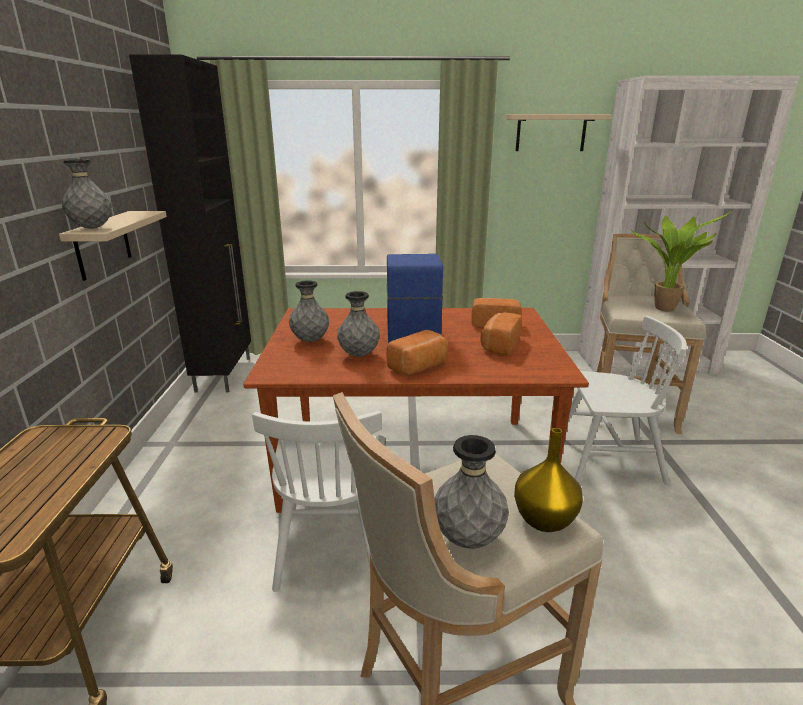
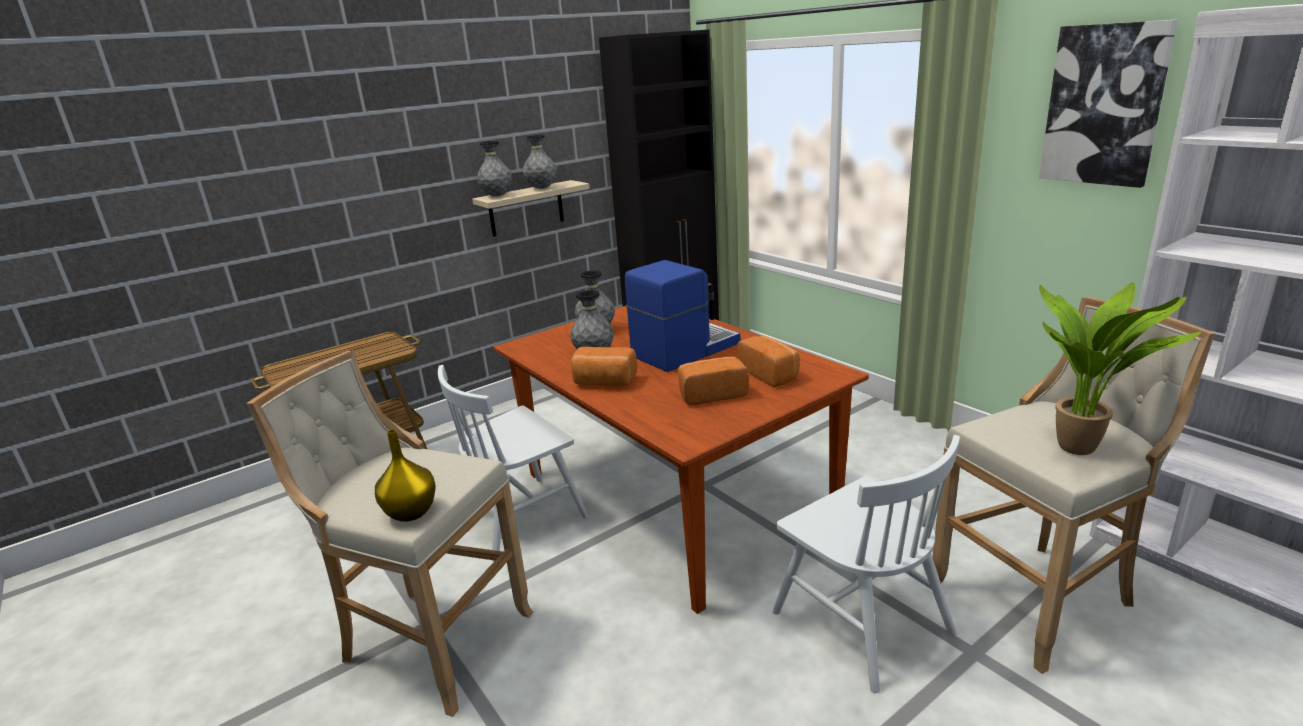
camera: 55 degrees right, 0 degrees up
grey vase [434,435,509,549] -> grey vase moved to [523,135,557,189]
beige shelf [505,114,611,151] -> picture [1039,19,1178,188]

